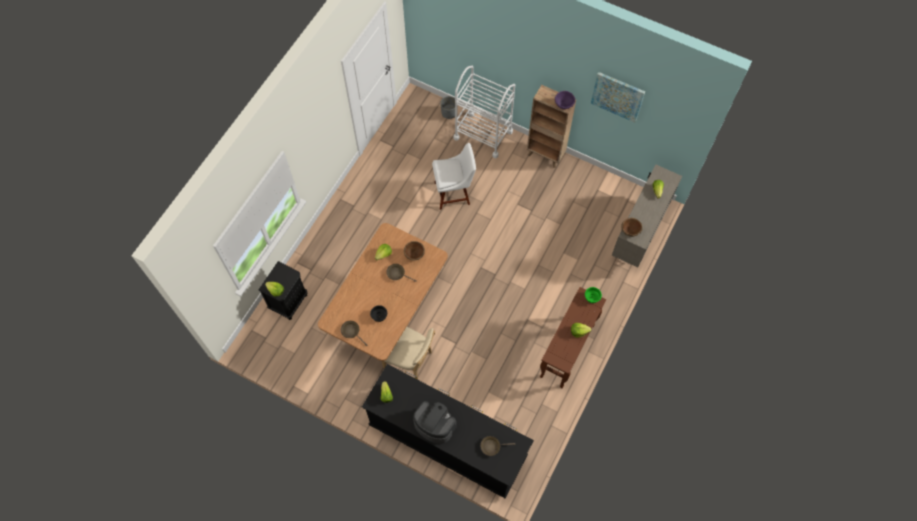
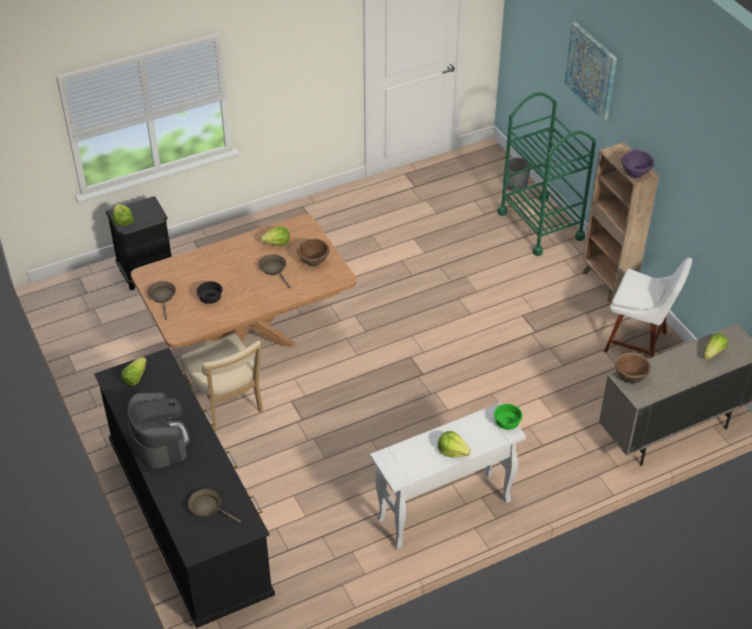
camera: 35 degrees right, 20 degrees down
white chair [432,143,476,210] -> white chair moved to [604,258,692,358]
white cart [453,66,515,158] -> green cart [498,92,596,256]
brown console table [540,287,606,388] -> white console table [370,403,526,549]
picture [591,72,645,122] -> picture moved to [564,22,617,121]

